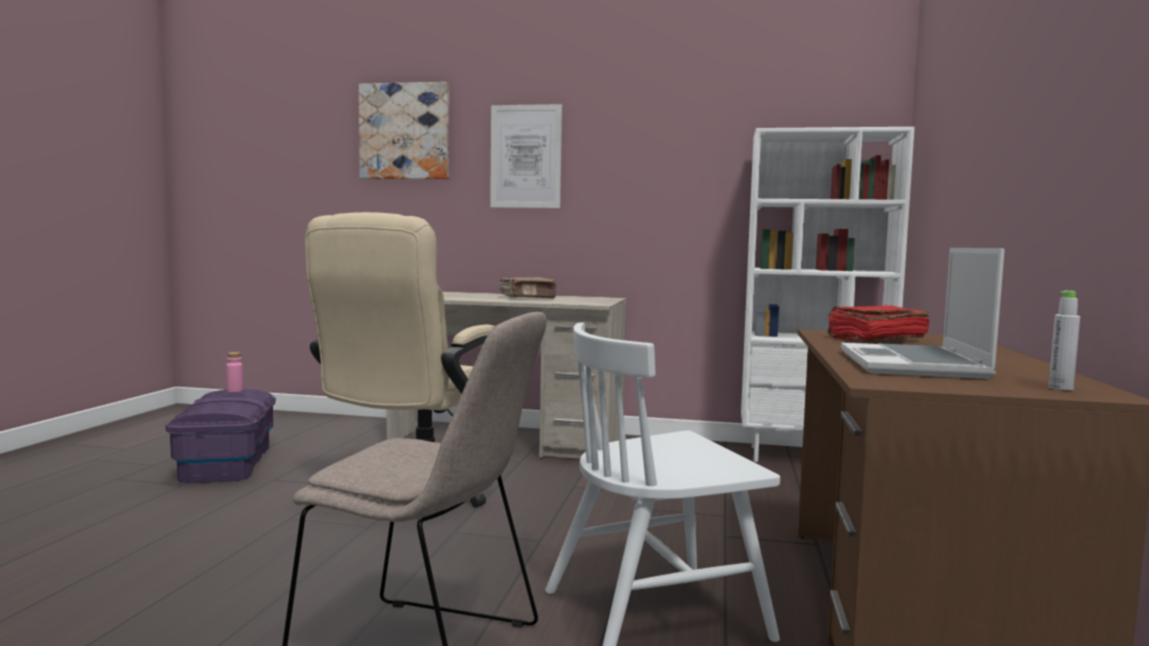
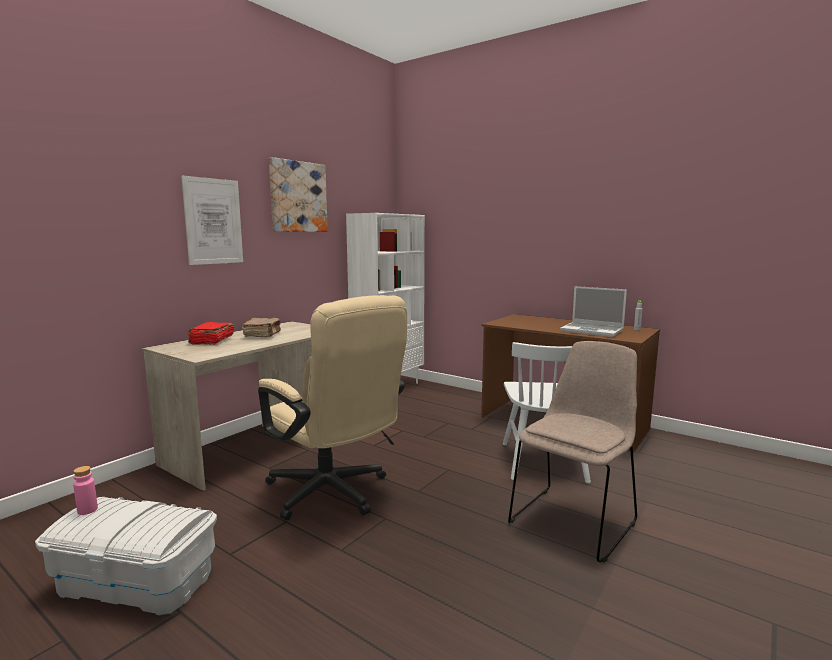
camera: 65 degrees left, 5 degrees up
purple storage box [165,389,276,483] -> white storage box [35,497,217,615]
picture [359,82,449,179] -> picture moved to [269,157,328,232]
red book [827,306,930,342] -> red book moved to [188,322,234,345]

